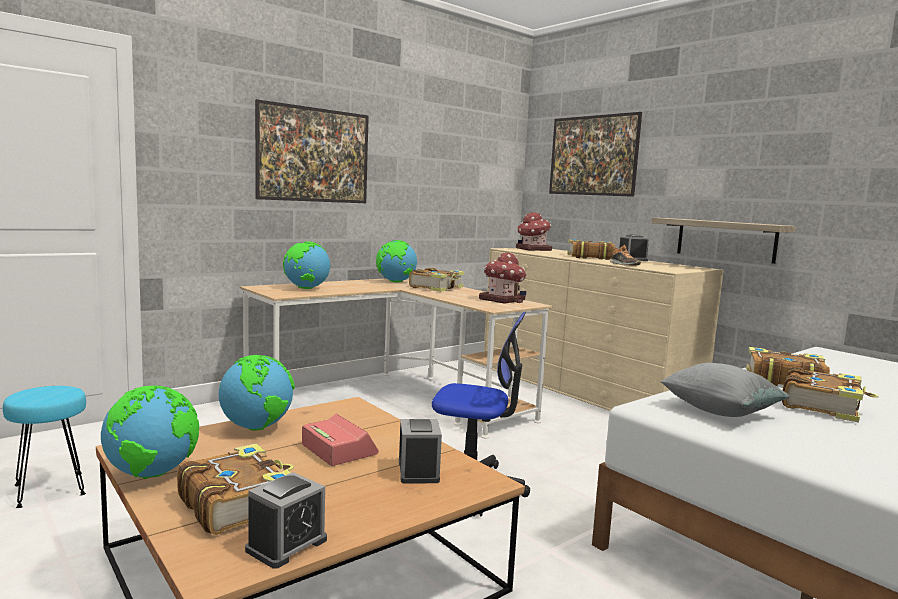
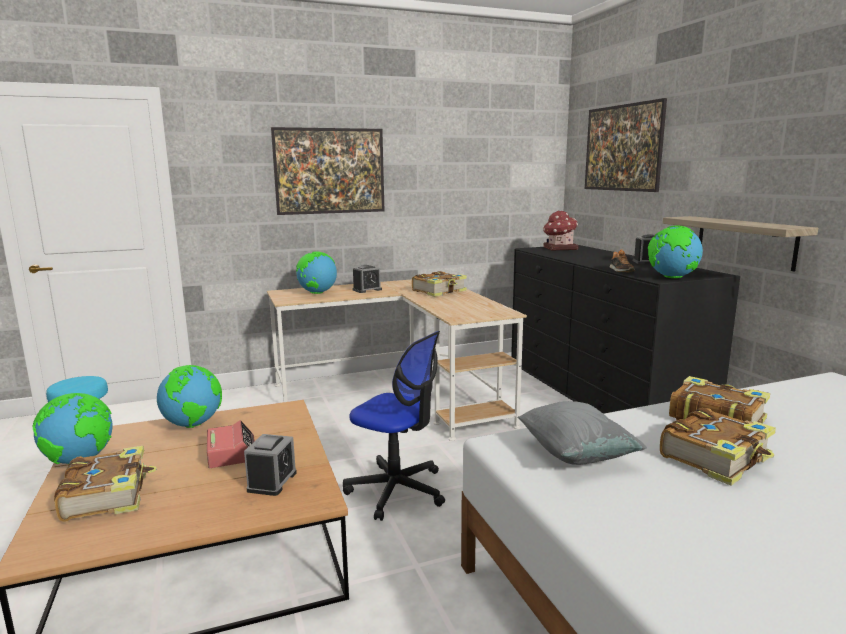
camera: 20 degrees right, 5 degrees up
alarm clock [245,472,327,569] -> alarm clock moved to [353,265,382,293]
globe [376,240,417,282] -> globe moved to [648,225,703,278]
toy house [479,252,527,304] -> none
beige dresser [484,248,724,411] -> black dresser [511,245,740,414]
book [567,239,615,260] -> none

